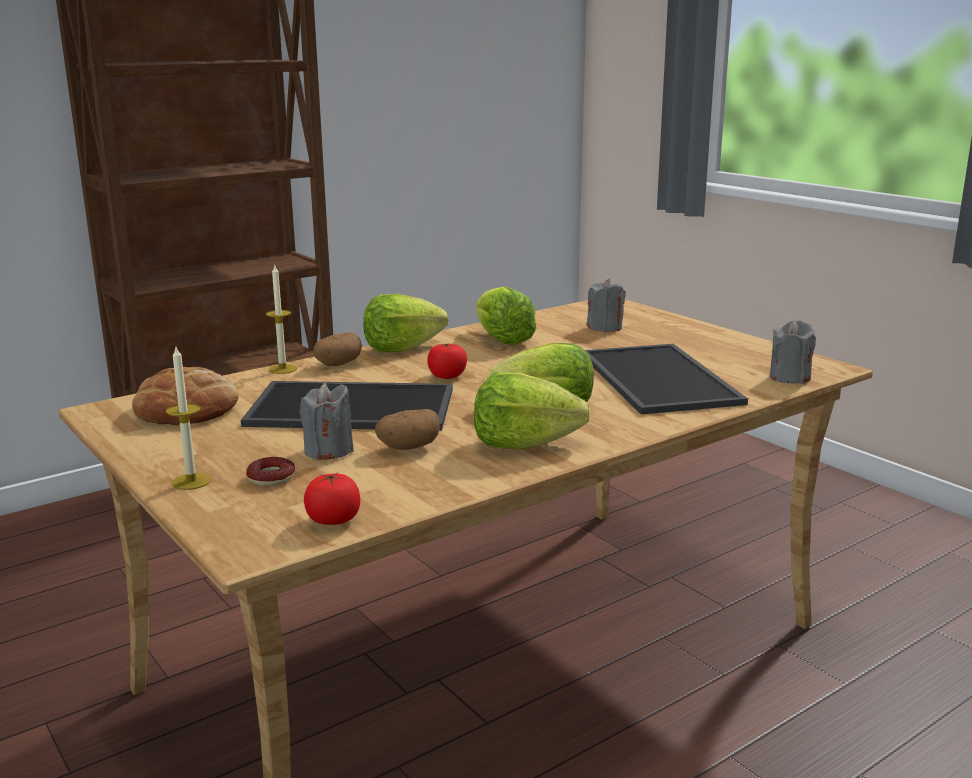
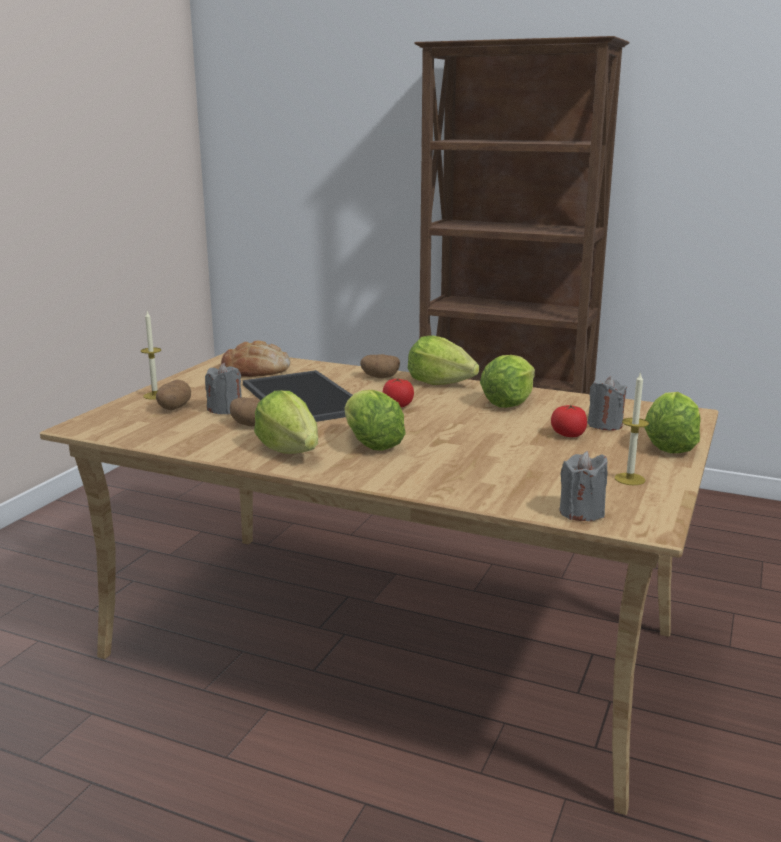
camera: 60 degrees right, 0 degrees up
donut [246,457,295,486] -> potato [156,380,191,411]
candle [266,265,297,374] -> candle moved to [615,372,649,485]
tomato [304,472,360,525] -> tomato moved to [551,405,587,437]
tray [585,344,748,414] -> none
none -> lettuce [644,392,701,453]

